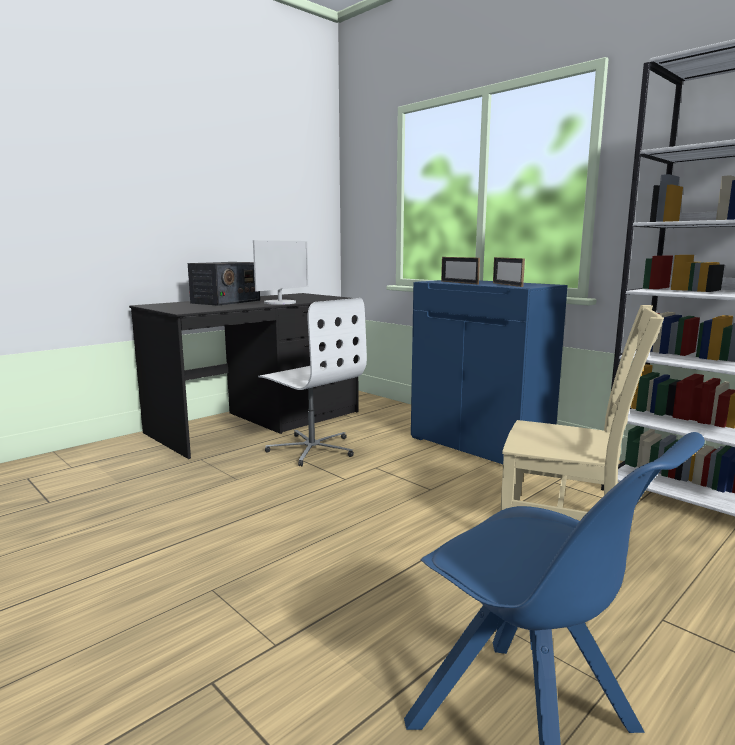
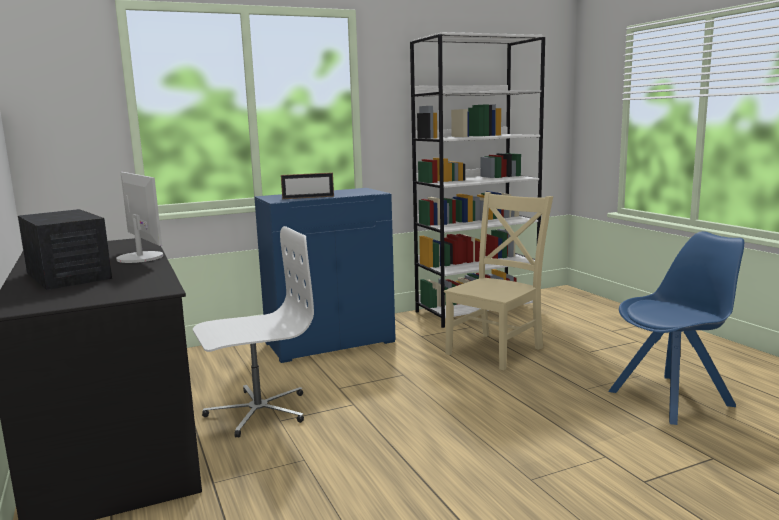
camera: 70 degrees left, 0 degrees up
picture frame [493,257,525,287] -> none

